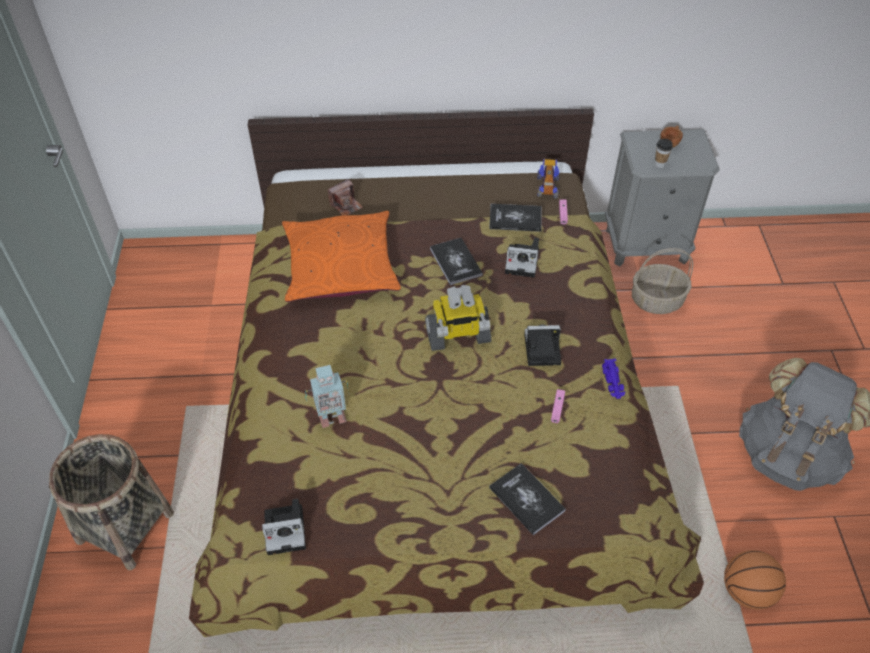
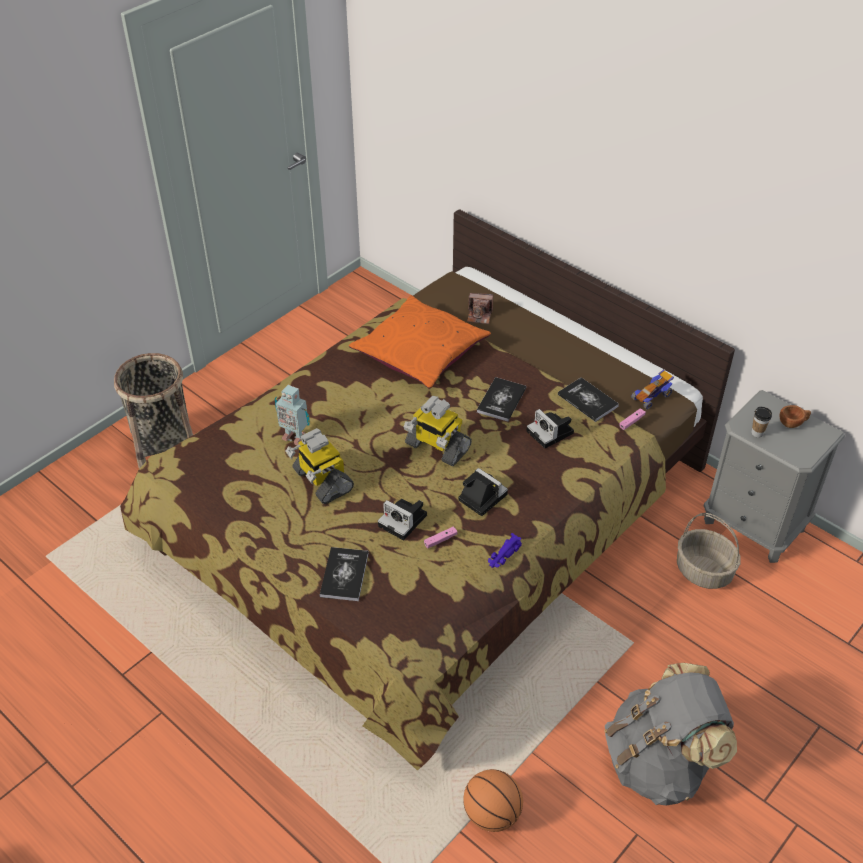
camera: 45 degrees right, 5 degrees down
camera [262,499,306,555] -> camera moved to [378,499,427,540]
none -> toy robot [285,428,354,504]

